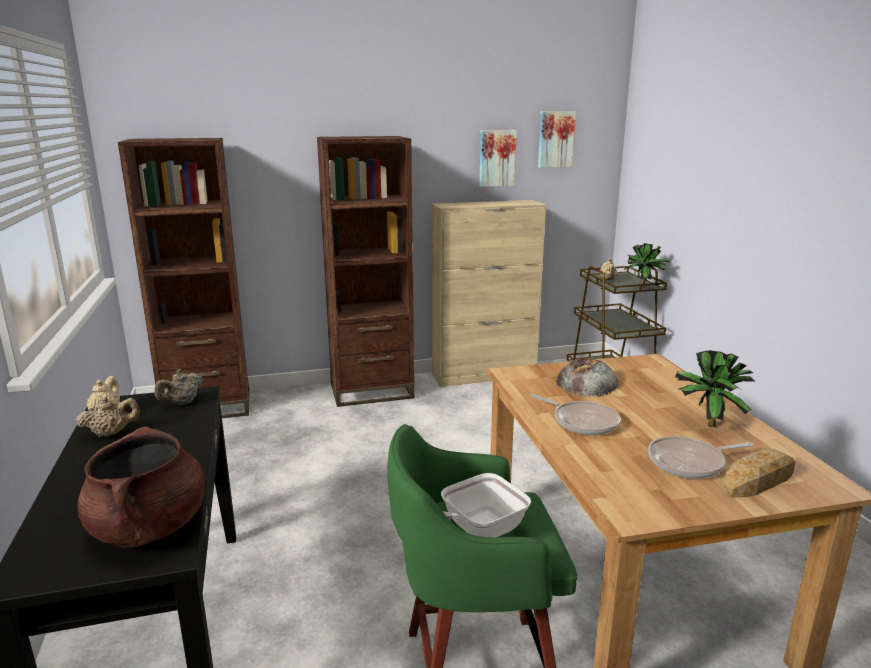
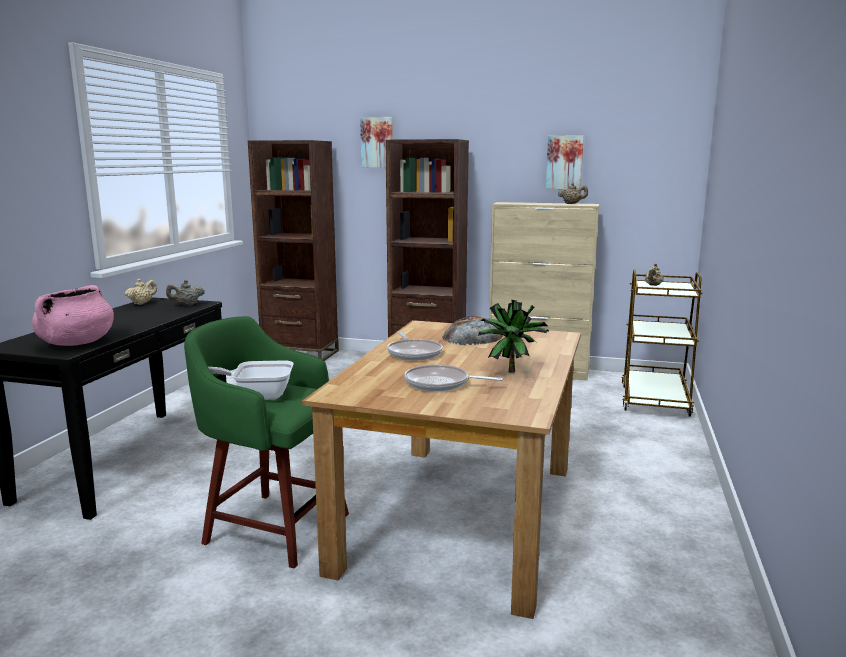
camera: 30 degrees right, 5 degrees down
beige teapot [76,396,140,437] -> beige teapot moved to [558,183,588,204]
brown cooking pot [78,427,205,548] -> pink cooking pot [32,285,114,346]
picture [538,111,576,168] -> picture moved to [360,117,393,168]
potted plant [624,243,670,288] -> none
bread [722,448,795,498] -> none

